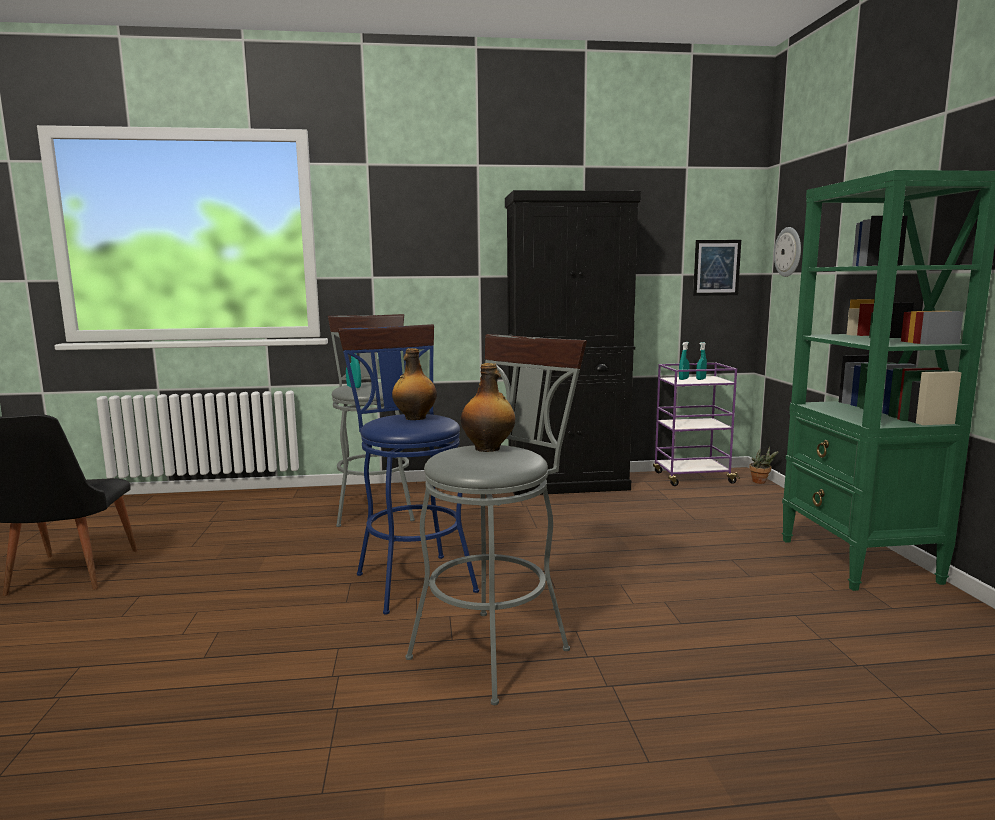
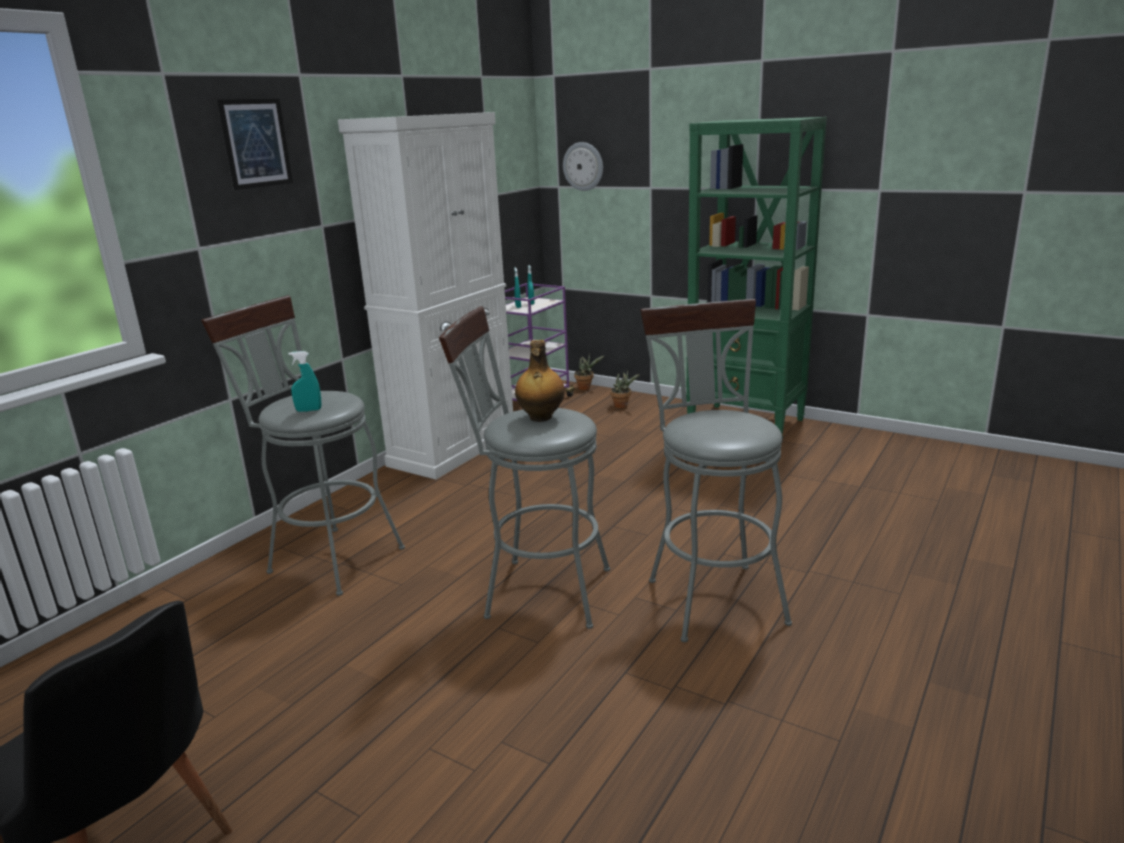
camera: 50 degrees left, 10 degrees up
blue stool [338,324,479,614] -> grey stool [439,306,610,629]
bottle [461,363,515,452] -> none
black cabinet [505,190,641,495] -> white cabinet [338,112,513,480]
picture [693,240,741,296] -> picture moved to [217,98,293,190]
none -> potted plant [610,370,640,408]

